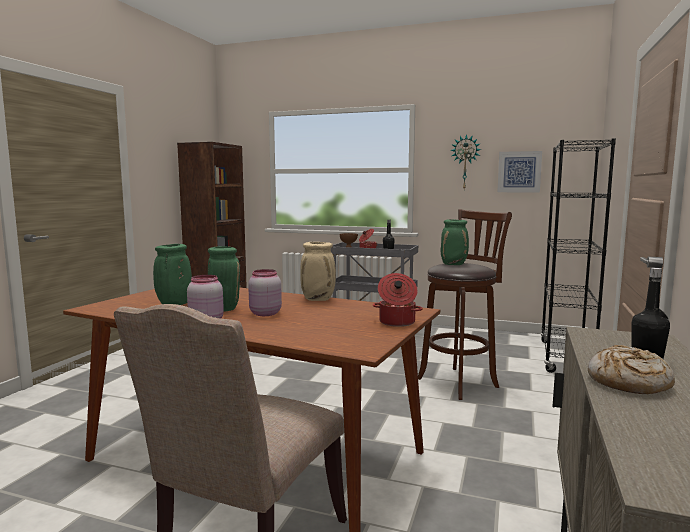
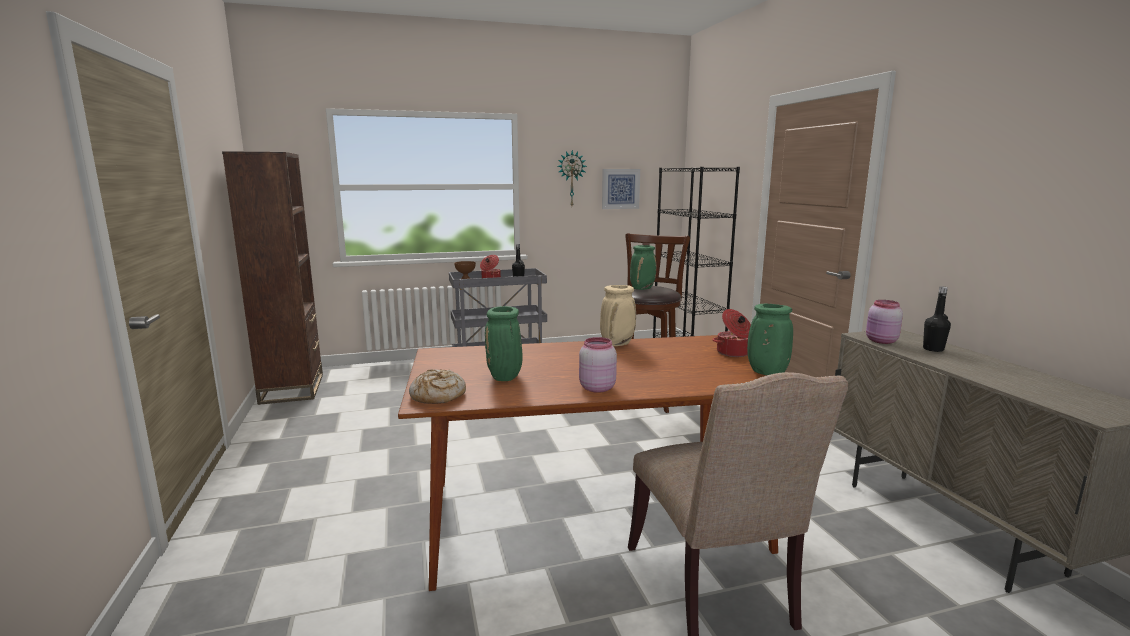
camera: 35 degrees left, 5 degrees up
green vase [208,246,240,312] -> green vase moved to [747,304,793,375]
pink jar [248,269,282,316] -> pink jar moved to [866,300,903,344]
bread [588,345,675,394] -> bread moved to [409,369,466,404]

